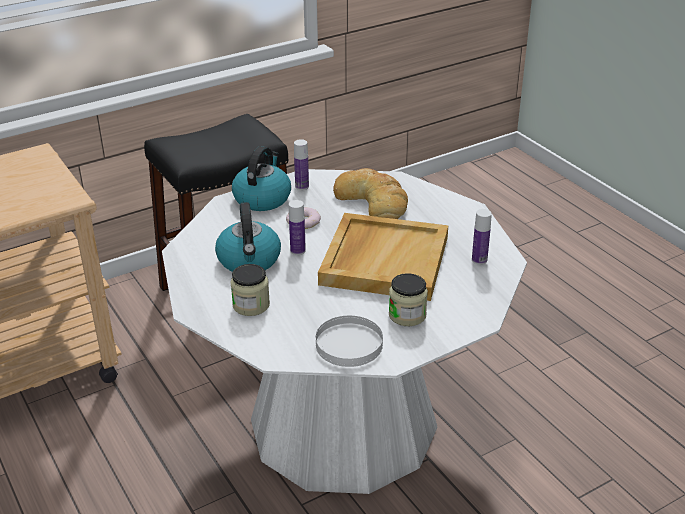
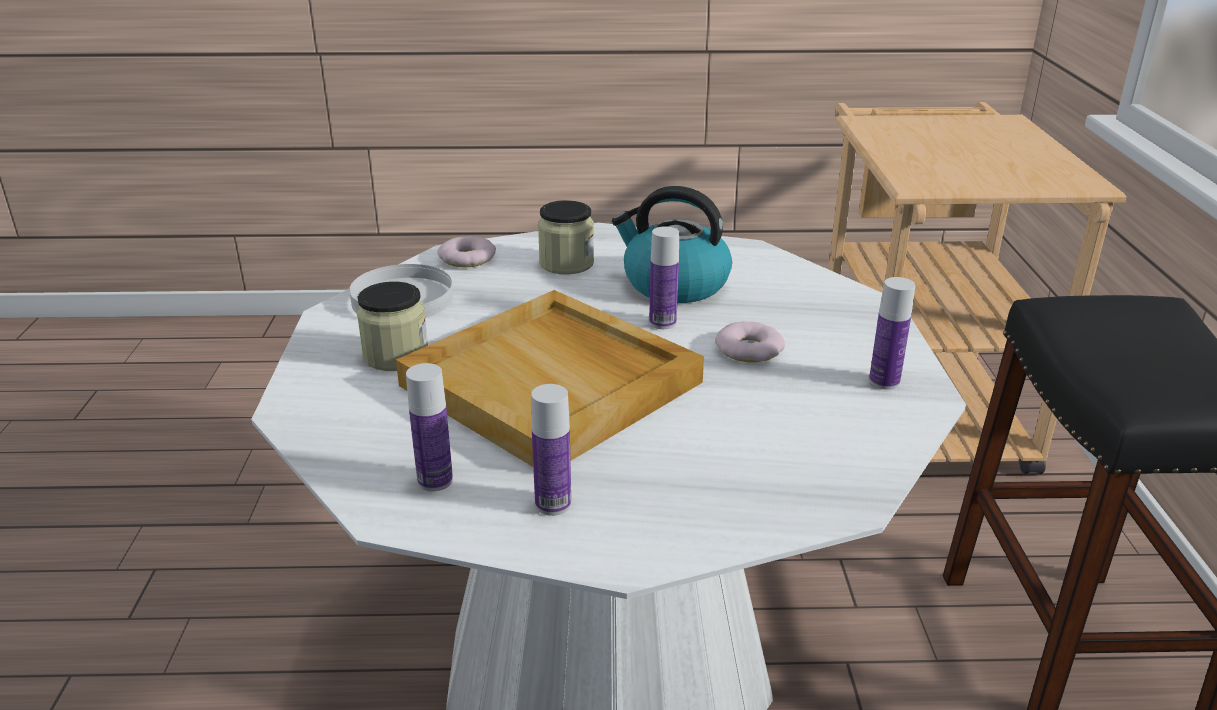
camera: 120 degrees right, 5 degrees down
kettle [232,146,291,211] -> none
bread [333,168,408,219] -> none
none -> donut [437,236,496,268]
none -> bottle [531,384,571,516]

